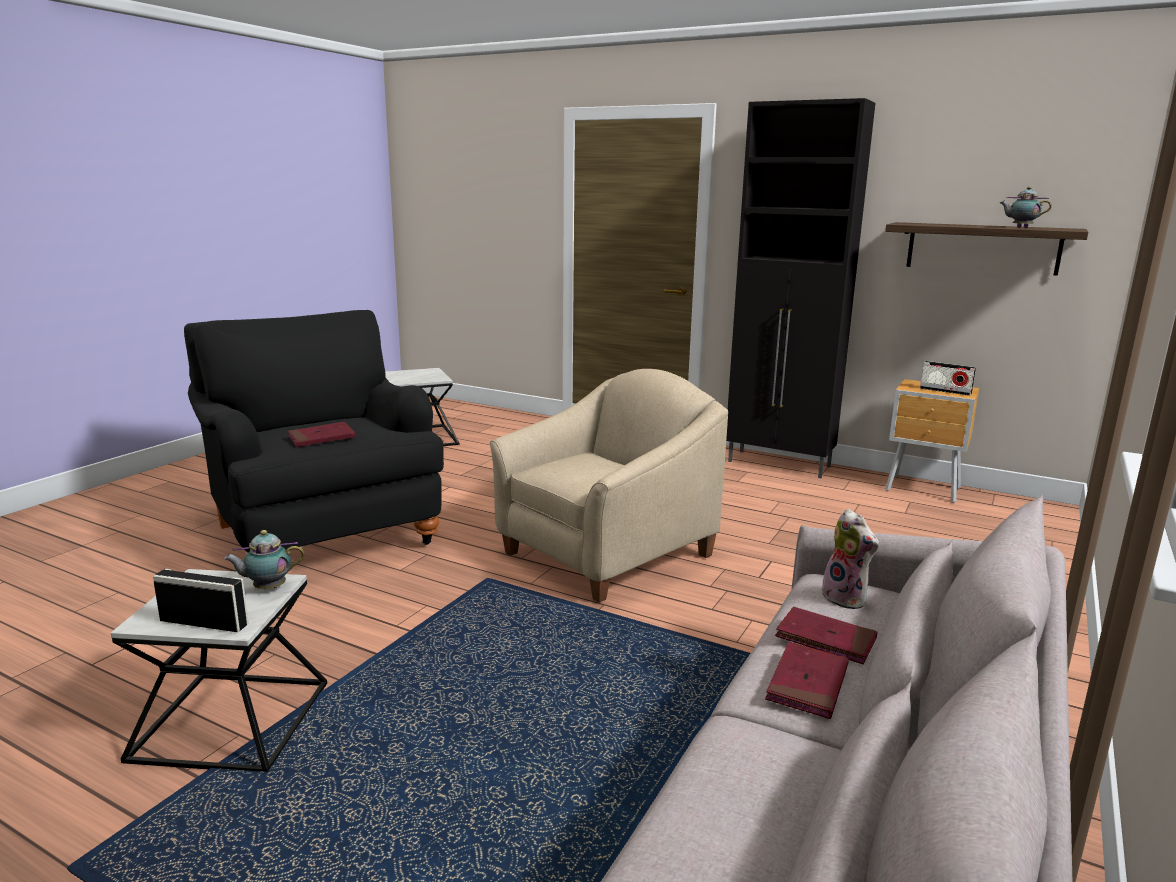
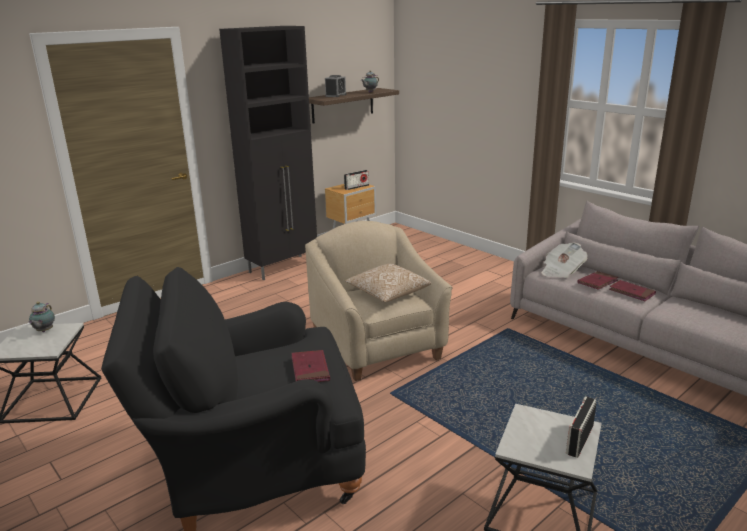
camera: 70 degrees left, 5 degrees up
teapot [224,530,305,589] -> teapot moved to [28,302,55,332]
plush toy [820,509,879,609] -> newspaper [542,242,588,278]
none -> alarm clock [325,75,346,97]
none -> pillow [345,264,431,302]

